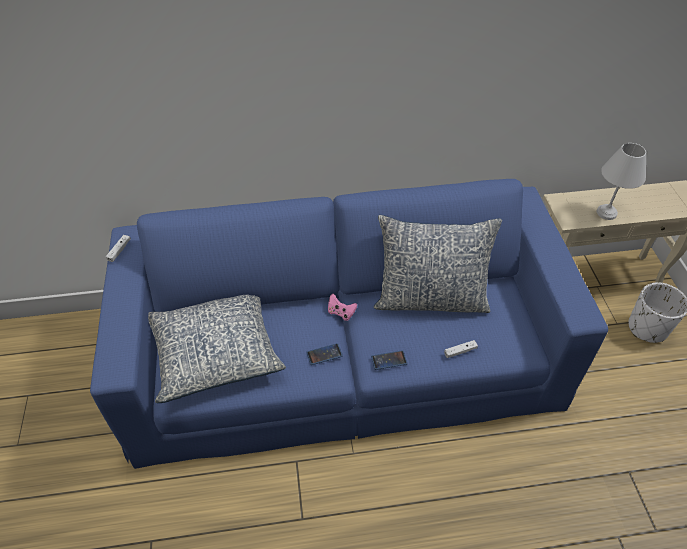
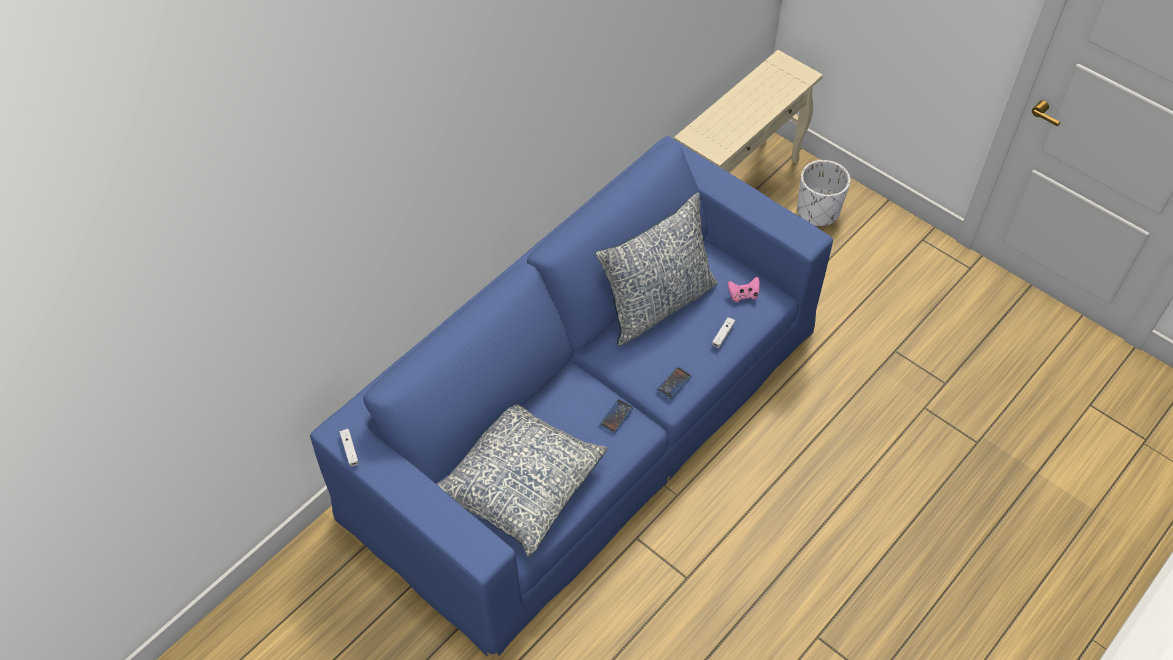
camera: 40 degrees left, 5 degrees up
pink game controller [328,293,357,321] -> pink game controller moved to [728,277,760,302]
white table lamp [597,143,646,220] -> none

